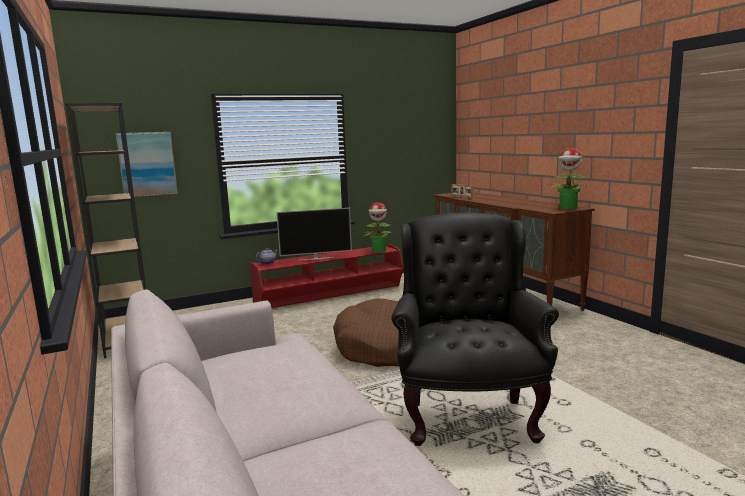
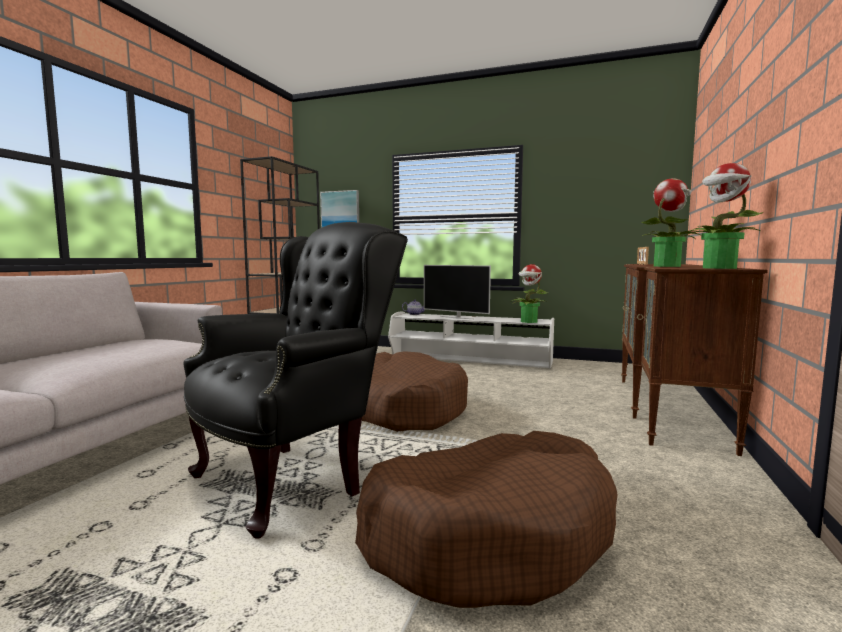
camera: 45 degrees right, 5 degrees down
red tv stand [250,244,404,308] -> white tv stand [388,312,554,369]
none -> brown dog bed [355,431,618,608]
none -> potted plant [641,178,701,267]

